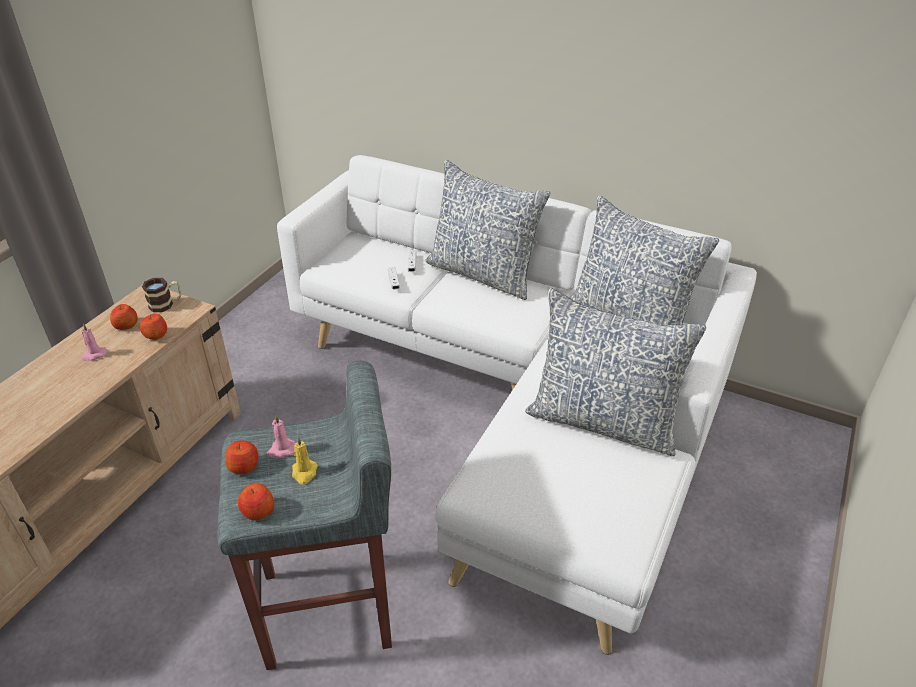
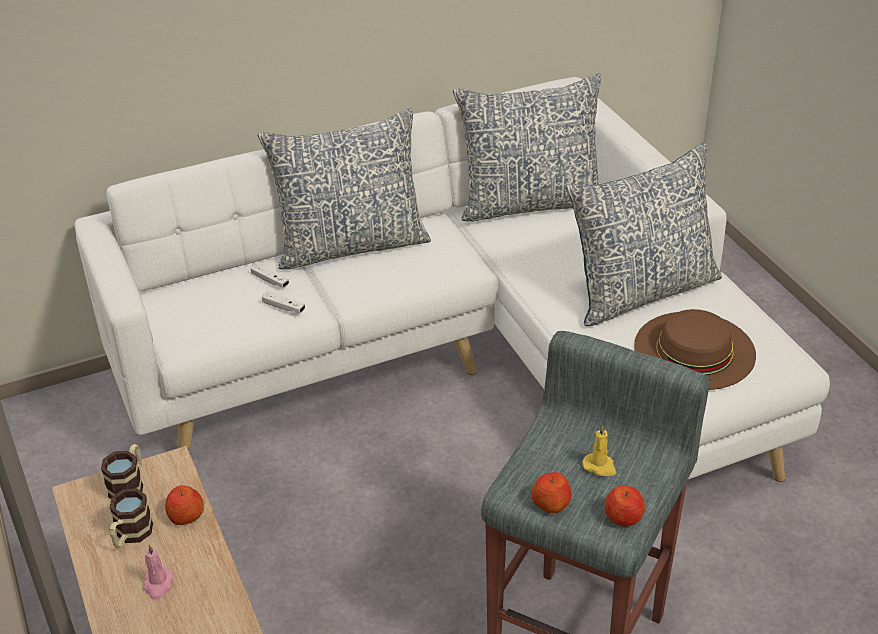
camera: 50 degrees left, 0 degrees up
apple [110,304,138,330] -> mug [109,488,153,548]
pink candle [267,415,296,458] -> none
none -> brown hat [634,309,756,390]

